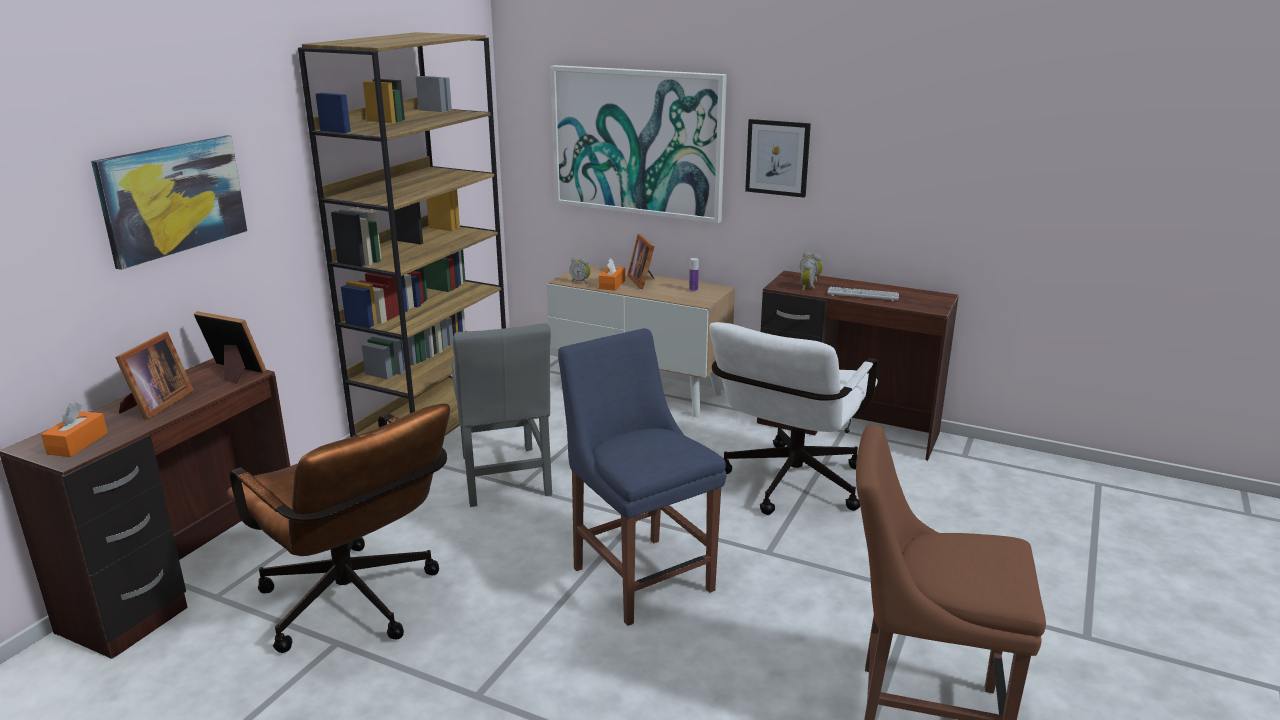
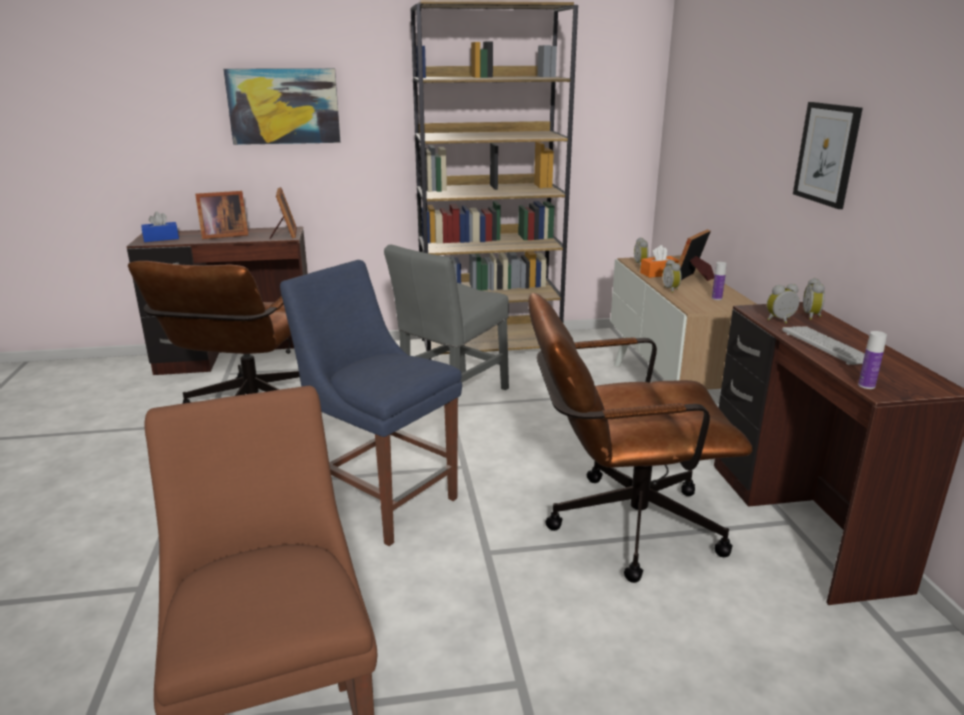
camera: 55 degrees right, 0 degrees up
orange tissue box [41,403,108,457] -> blue tissue box [141,212,179,242]
picture [550,65,727,223] -> none
blue chair [558,328,726,626] -> blue chair turned 75 degrees counterclockwise [280,260,462,546]
white office chair [709,322,878,515] -> brown office chair [528,293,753,583]
none -> alarm clock [662,260,681,293]
none -> bottle [858,331,887,389]

